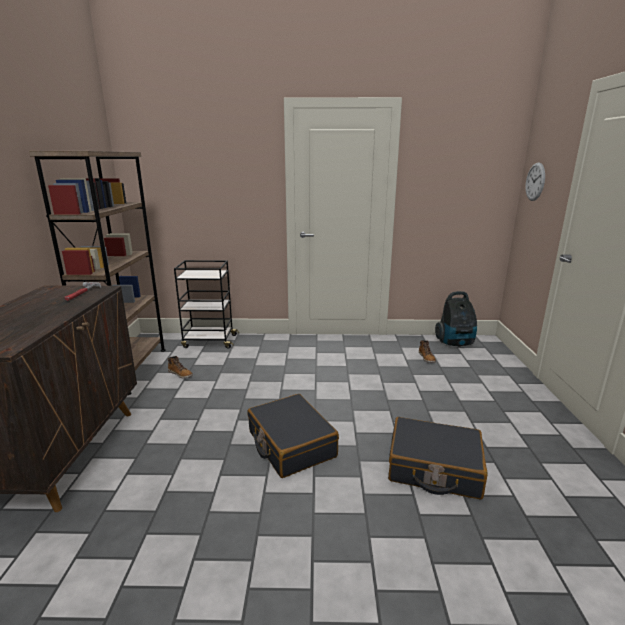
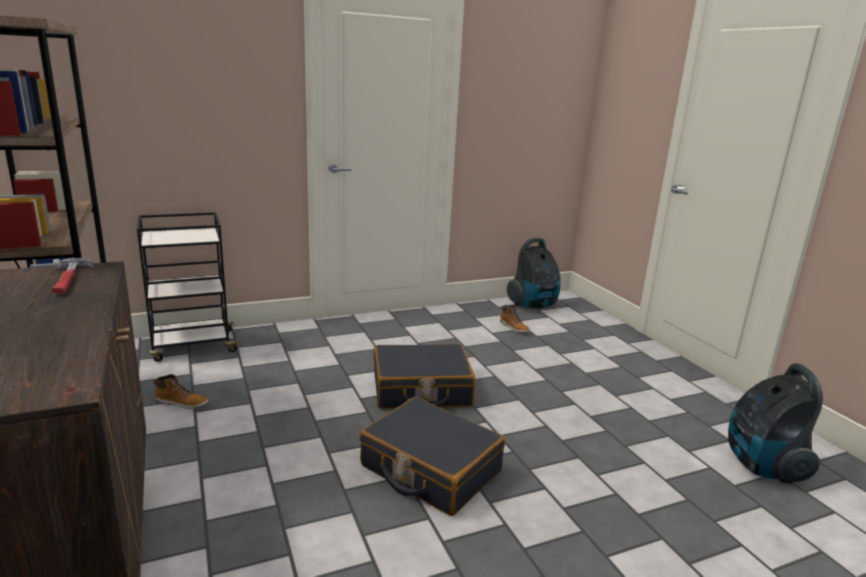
camera: 25 degrees left, 0 degrees up
black suitcase [388,417,488,499] -> black suitcase moved to [374,344,476,408]
wall clock [526,162,545,201] -> none
none -> vacuum cleaner [728,363,823,484]

